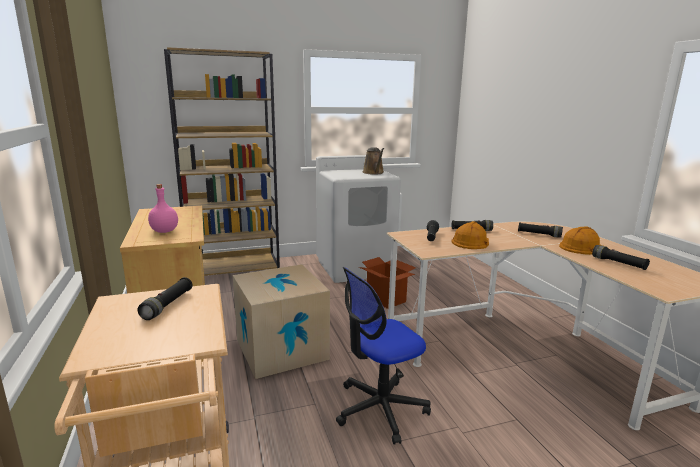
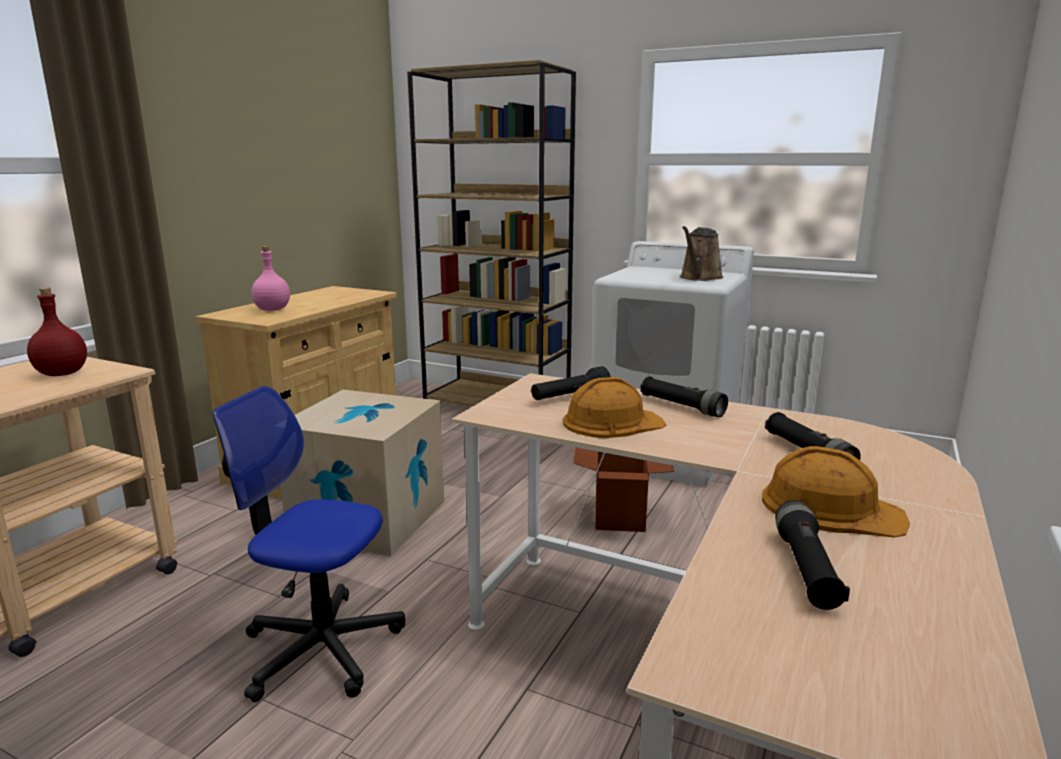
camera: 45 degrees right, 0 degrees up
black flashlight [138,277,193,320] -> red bottle [27,288,87,376]

